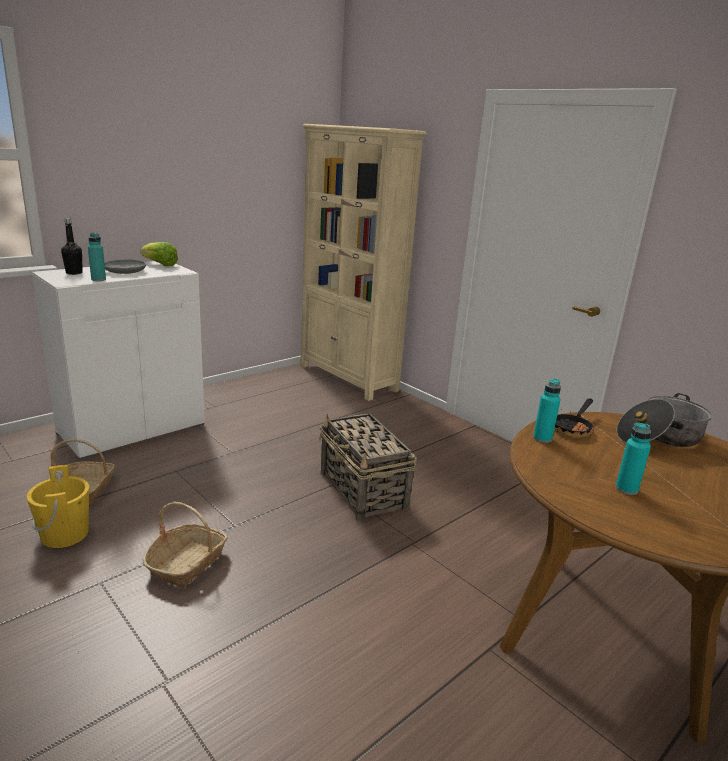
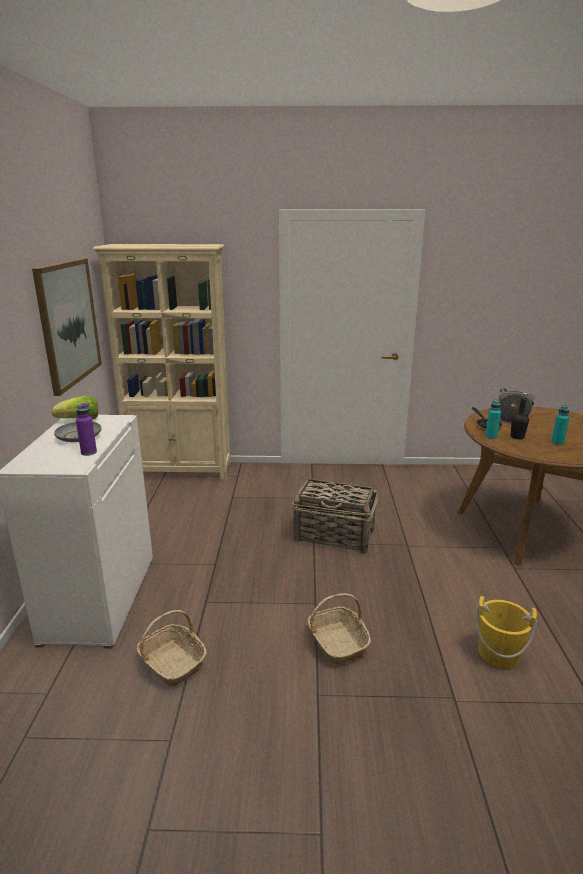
camera: 45 degrees left, 0 degrees up
yellow bucket [27,465,89,548] -> yellow bucket moved to [476,596,537,668]
black bottle [61,218,83,275] -> black bottle moved to [511,392,529,440]
turquoise bottle [88,233,106,281] -> purple bottle [76,404,97,456]
none -> picture [32,258,102,396]

